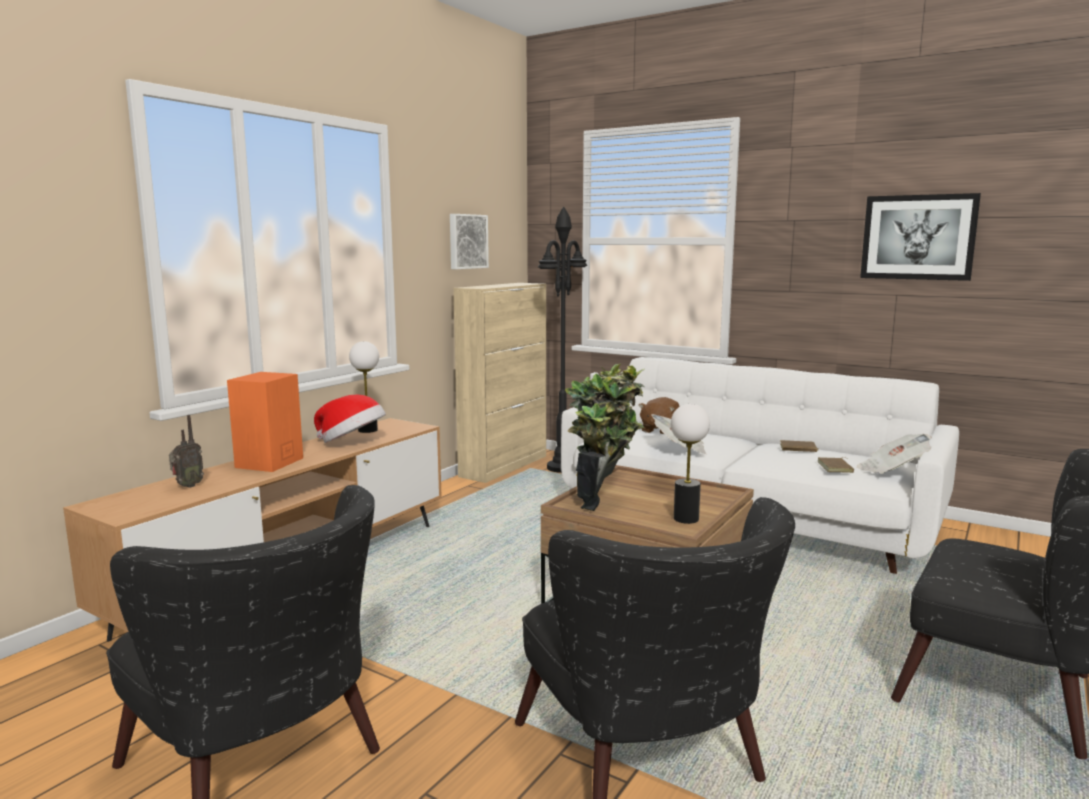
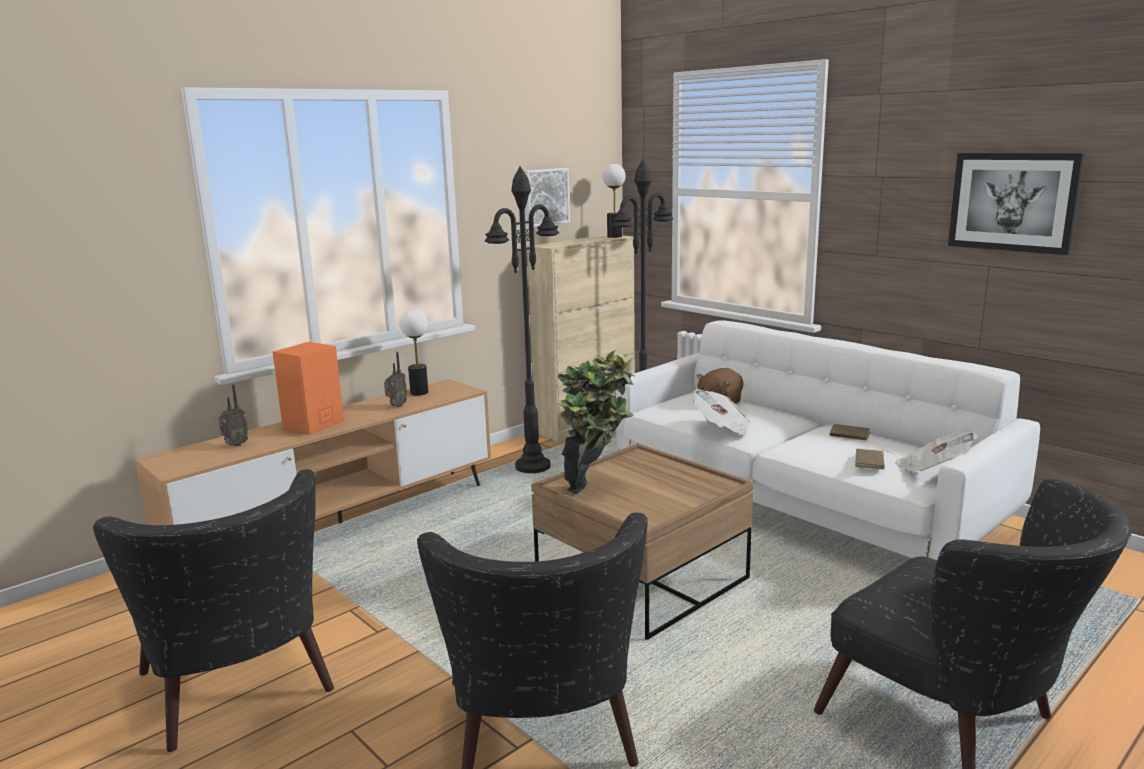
camera: 15 degrees right, 5 degrees up
hat [314,394,386,443] -> radio [384,352,407,407]
table lamp [671,404,710,524] -> table lamp moved to [603,164,626,238]
none -> black floor lamp [485,166,559,473]

